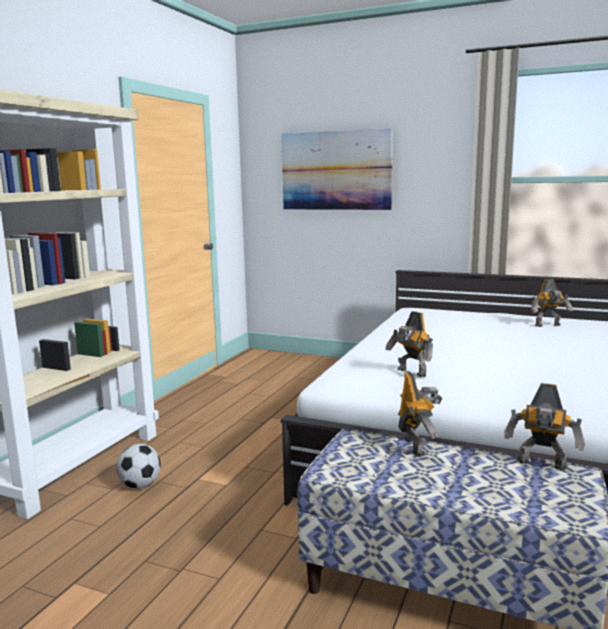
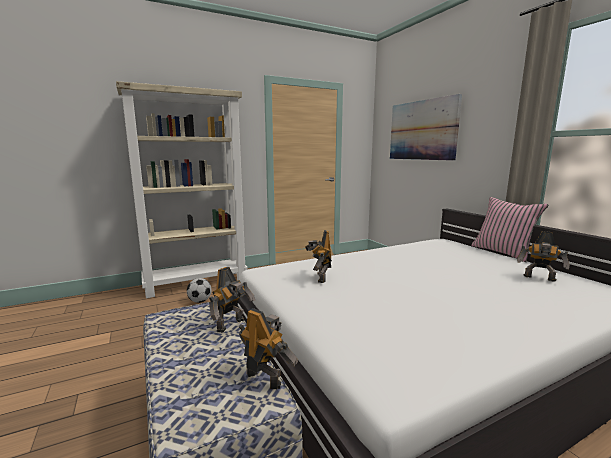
camera: 40 degrees right, 0 degrees up
toy robot [504,383,585,470] -> toy robot turned 150 degrees clockwise [239,308,298,389]
none -> pink pillow [471,197,548,262]

